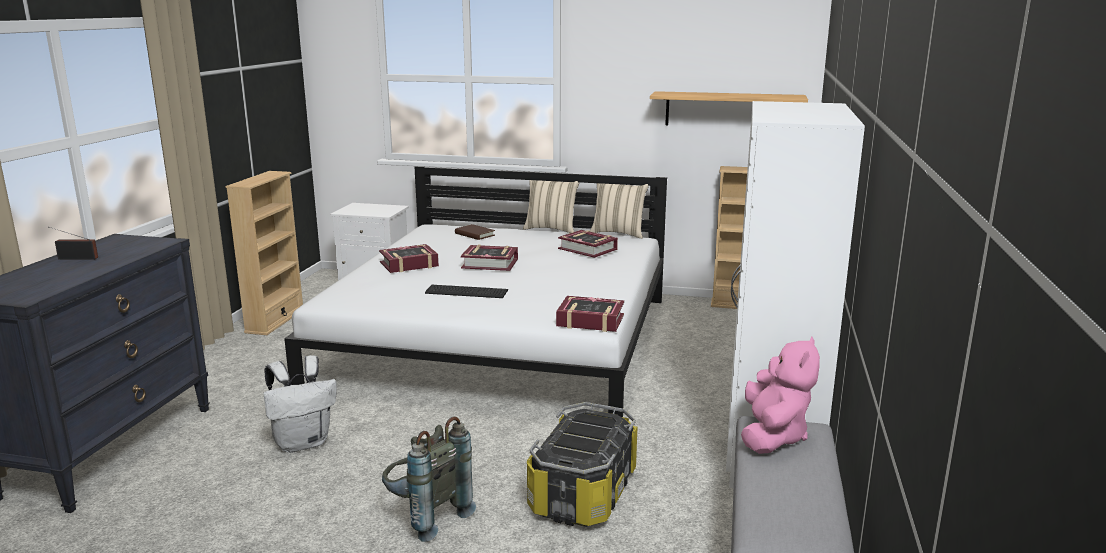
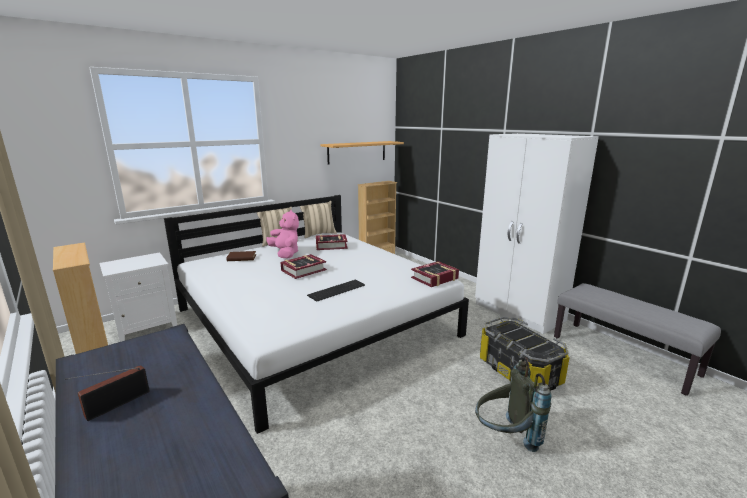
camera: 50 degrees left, 0 degrees up
white backpack [263,355,337,453] -> none
book [379,244,439,273] -> none
pink plush toy [741,337,820,454] -> pink plush toy moved to [266,210,299,258]

